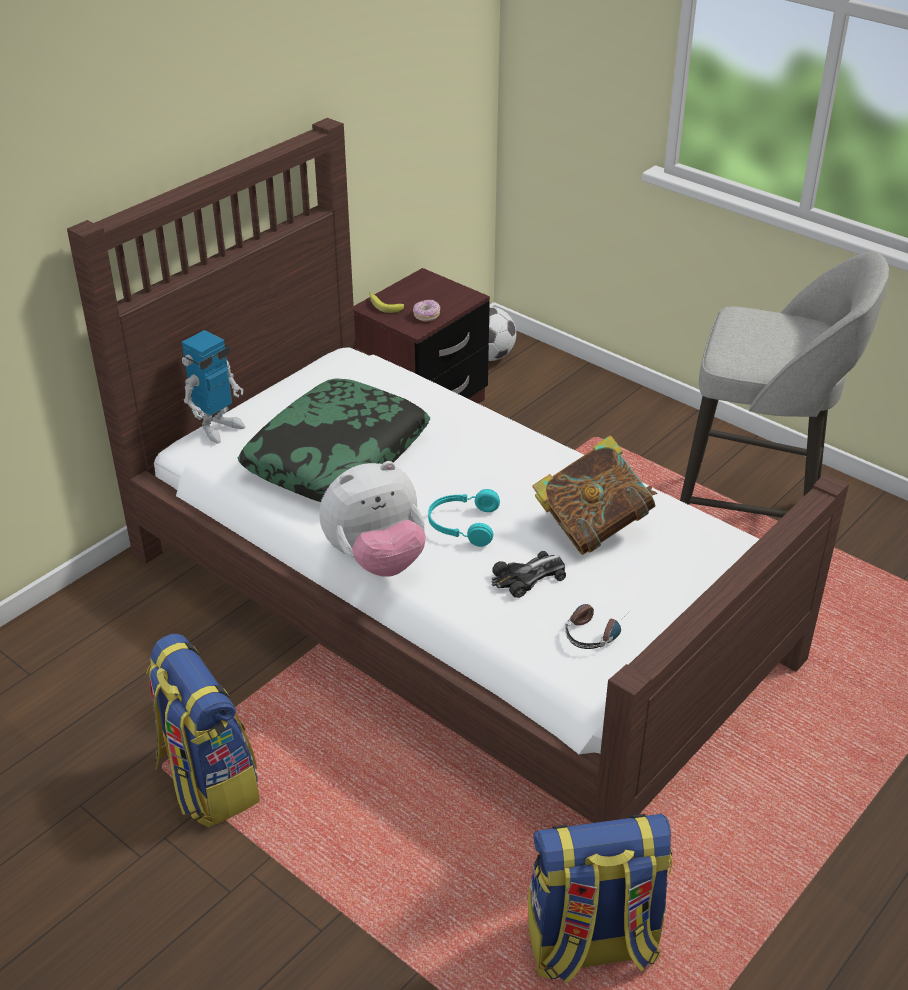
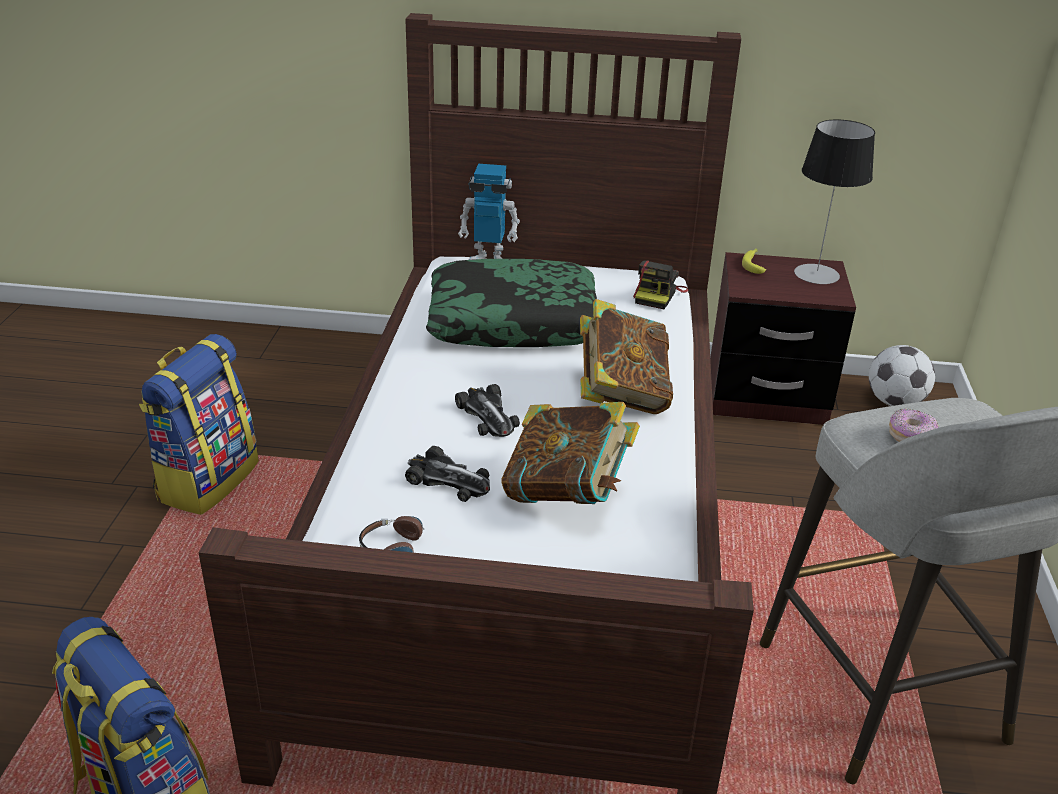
camera: 55 degrees right, 5 degrees down
plush toy [320,461,426,577] -> none
donut [413,300,440,322] -> donut moved to [889,409,939,442]
turquoise headphones [428,489,500,547] -> toy car [455,384,520,437]
none -> book [580,299,673,414]
none -> camera [633,261,688,309]
none -> table lamp [794,119,875,284]

